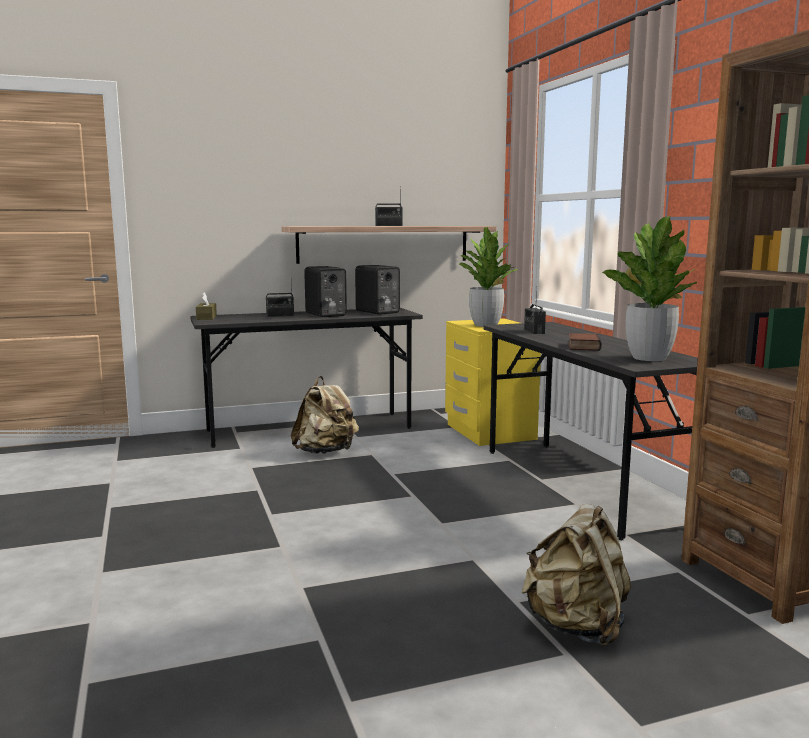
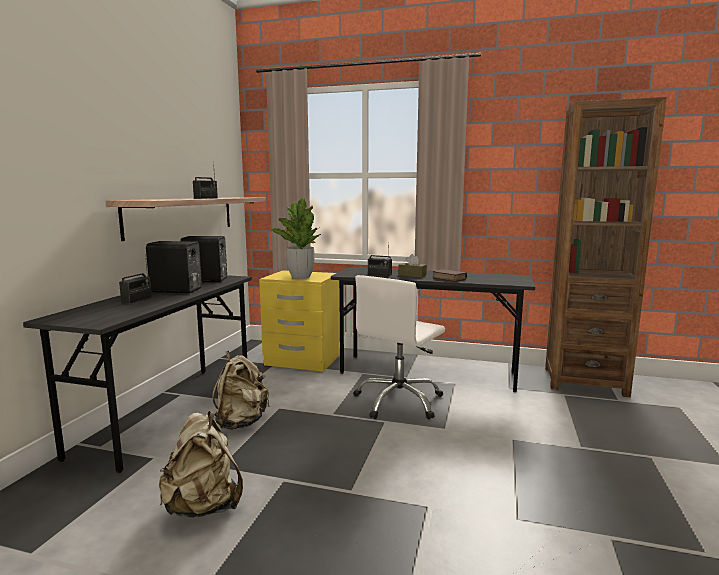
camera: 55 degrees left, 0 degrees up
brown tissue box [196,293,217,320] -> brown tissue box moved to [398,254,427,278]
beige backpack [522,504,631,647] -> beige backpack moved to [159,411,243,518]
potted plant [602,216,697,361] -> none
none -> white office chair [353,275,445,419]

